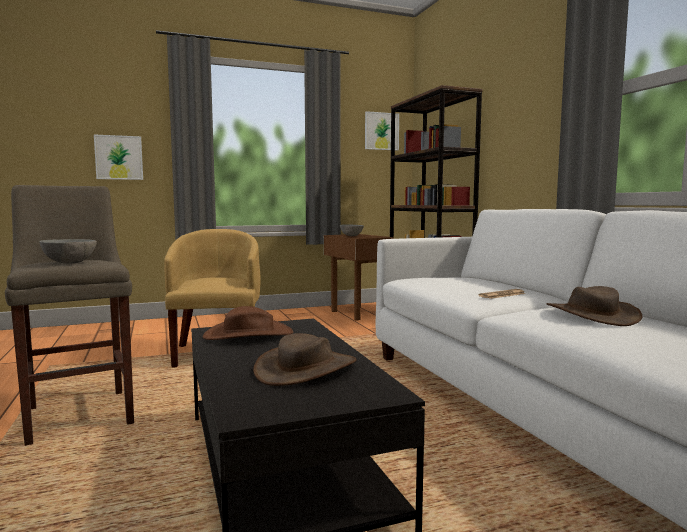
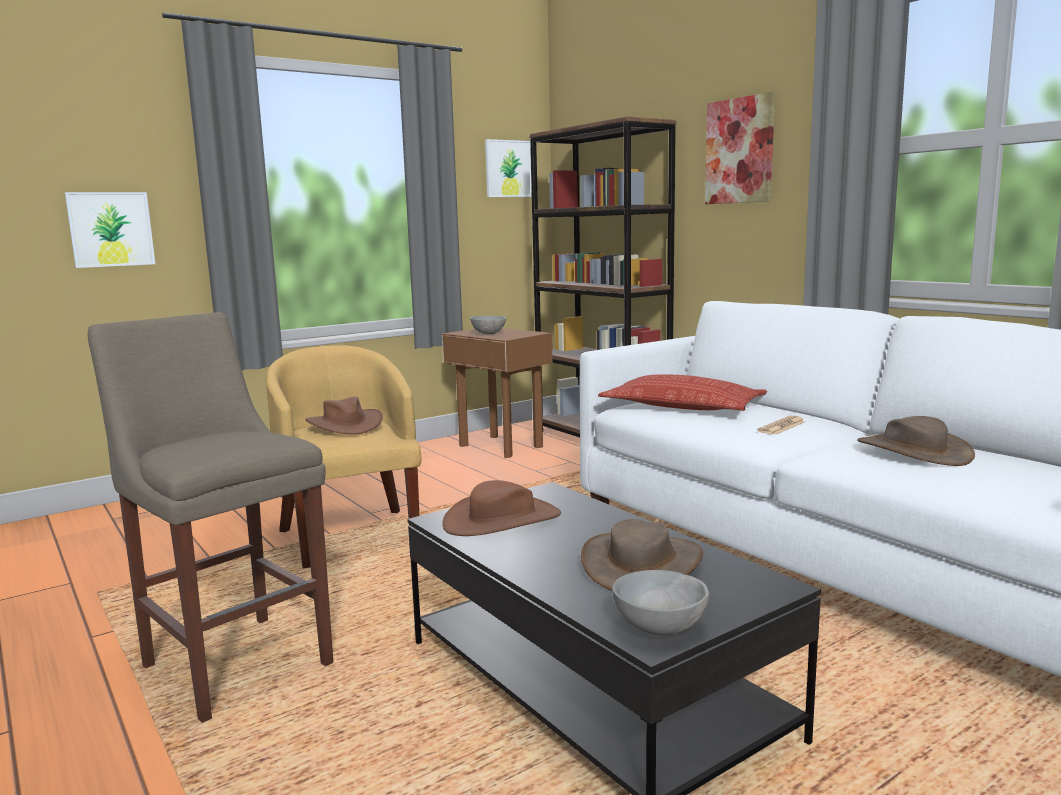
camera: 15 degrees left, 5 degrees up
grey bowl [39,239,97,263] -> grey bowl moved to [612,570,709,635]
none -> brown hat [305,397,383,434]
none -> pillow [598,374,767,411]
none -> picture [705,92,775,204]

